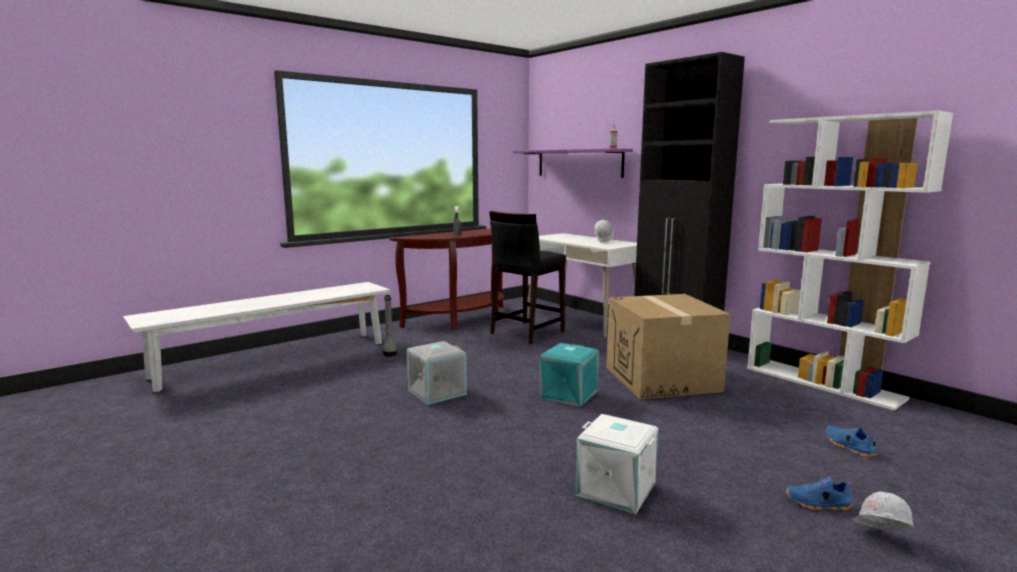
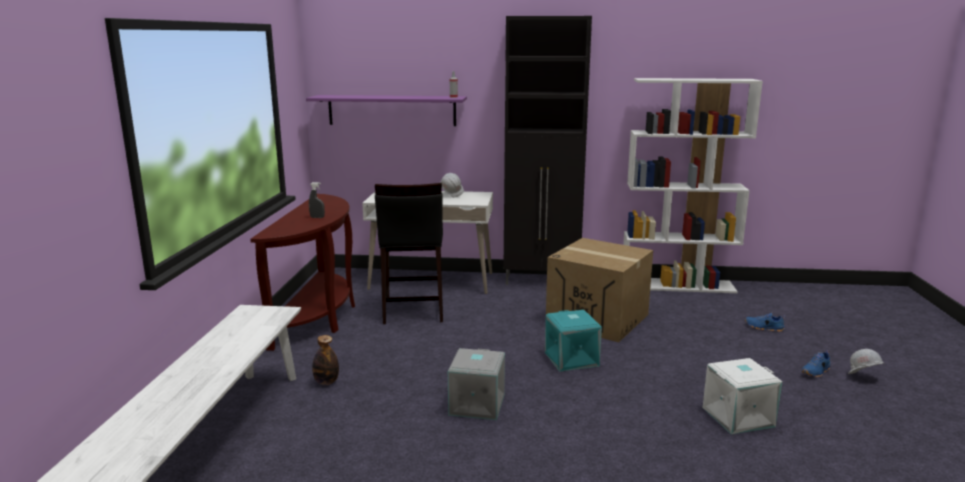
camera: 45 degrees left, 5 degrees up
grey boot [383,295,397,357] -> bottle [312,335,339,385]

